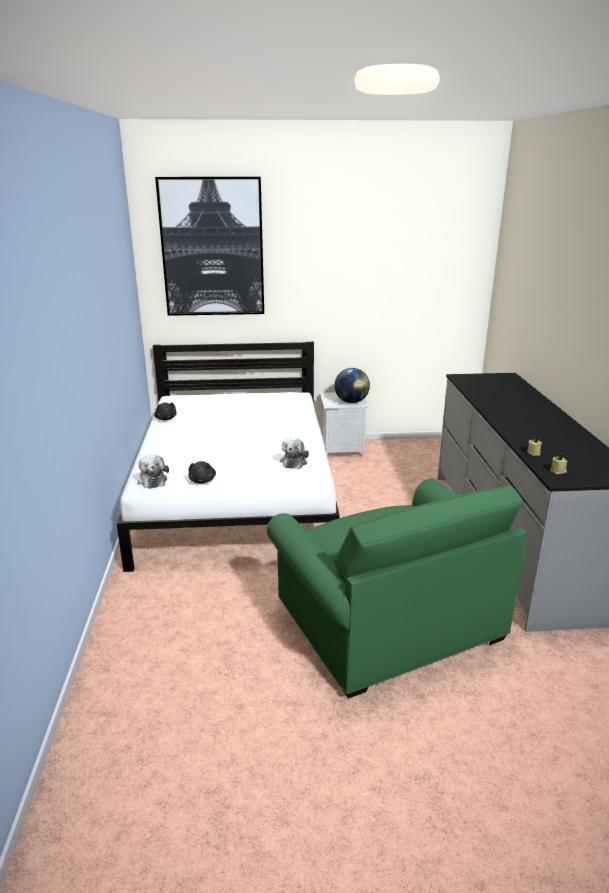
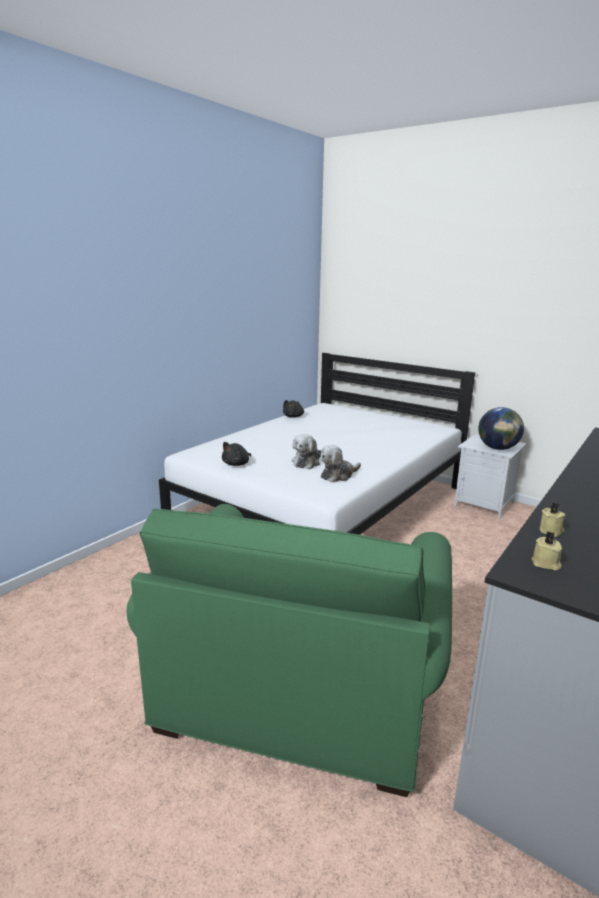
camera: 40 degrees right, 5 degrees down
plush toy [137,454,169,489] -> plush toy moved to [292,434,321,469]
picture [155,177,264,316] -> none

